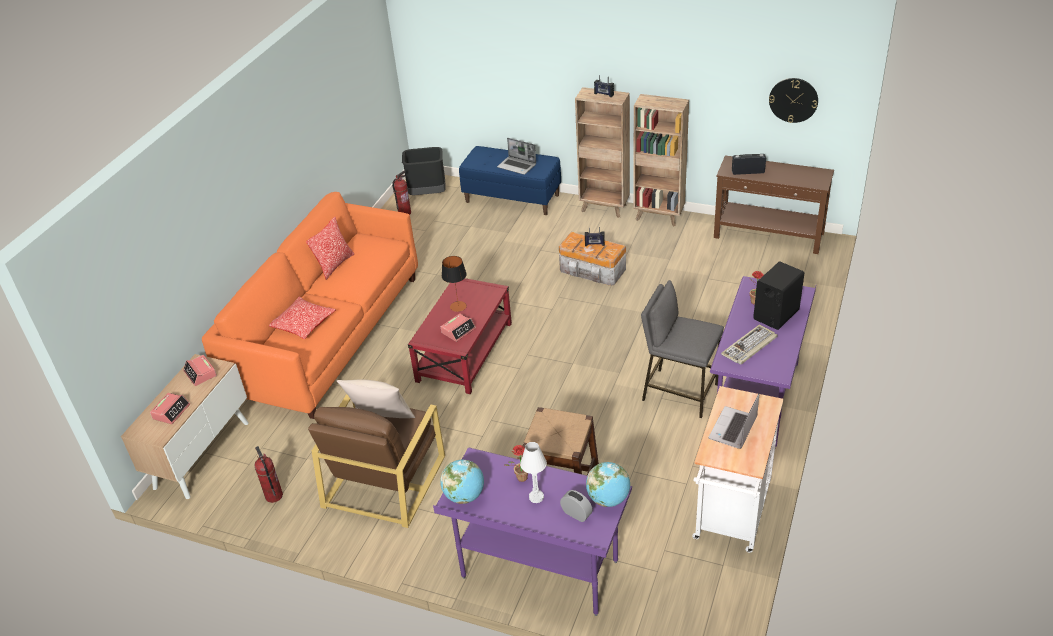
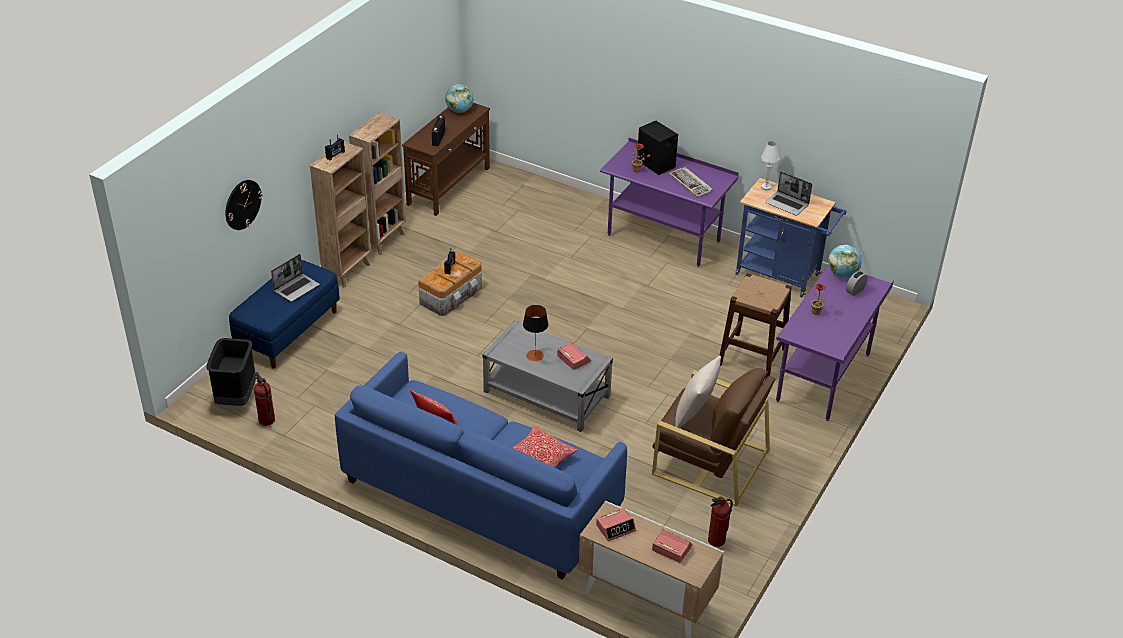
camera: 85 degrees left, 0 degrees up
orange sofa [202,192,418,419] -> blue sofa [335,352,627,580]
red coffee table [408,278,512,394] -> grey coffee table [483,321,613,432]
globe [440,460,484,504] -> globe moved to [445,84,474,113]
white table lamp [520,442,547,503] -> white table lamp moved to [761,141,779,190]
grey stool [641,280,724,418] -> none
white cart [692,386,784,553] -> blue cart [736,178,847,297]
wall clock [769,78,818,123] -> wall clock moved to [225,180,263,230]

